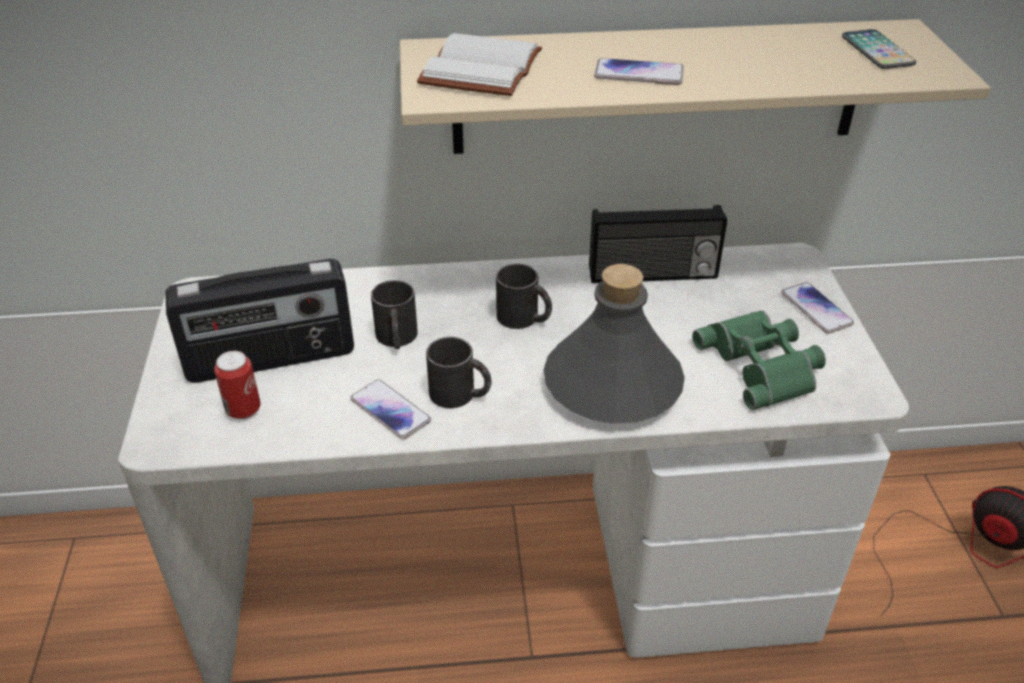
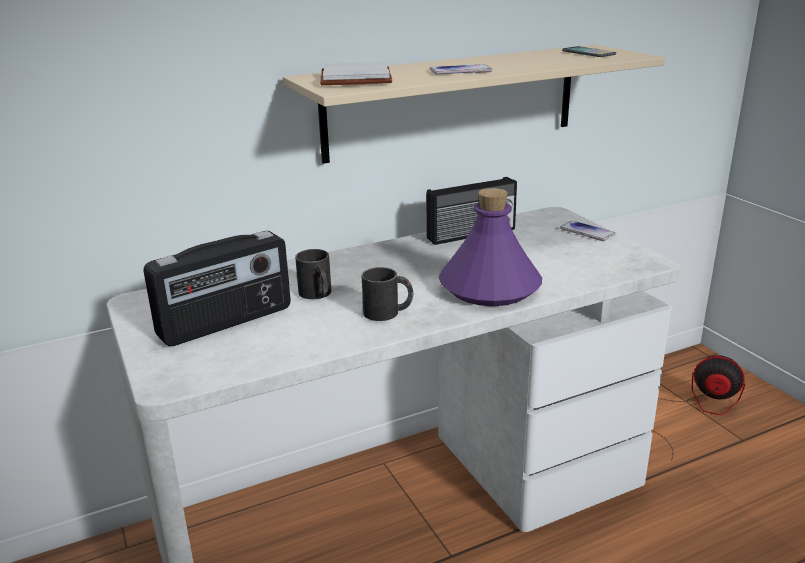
camera: 20 degrees left, 15 degrees down
can [214,351,261,419] -> none
phone [350,379,431,439] -> none
black mug [496,264,552,329] -> none
grey bottle [544,264,685,424] -> purple bottle [439,188,542,306]
green binoculars [692,310,826,410] -> none

